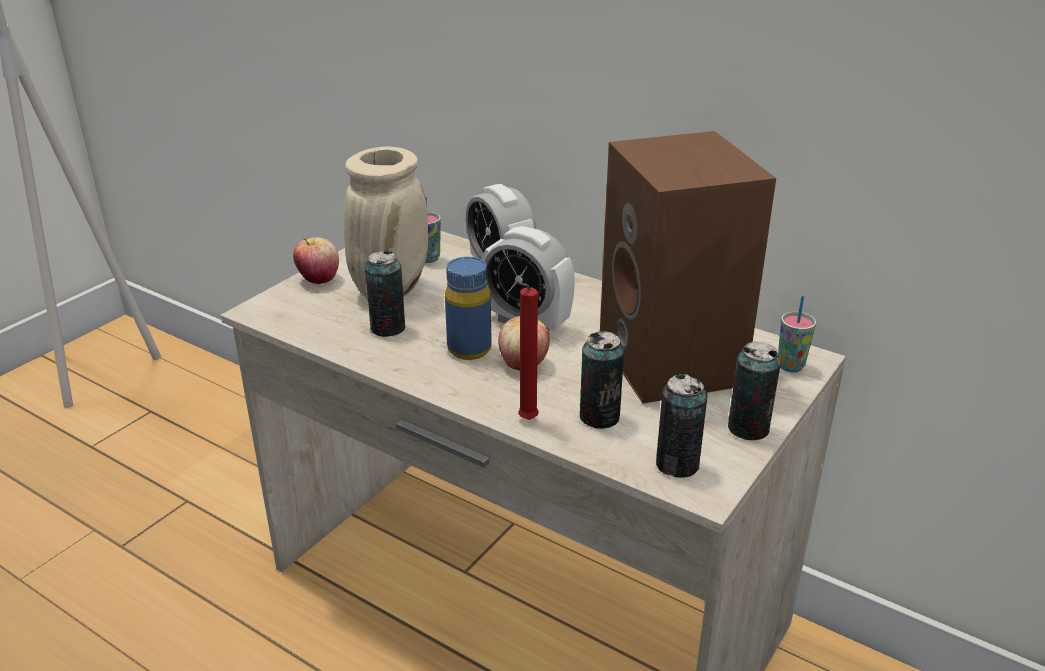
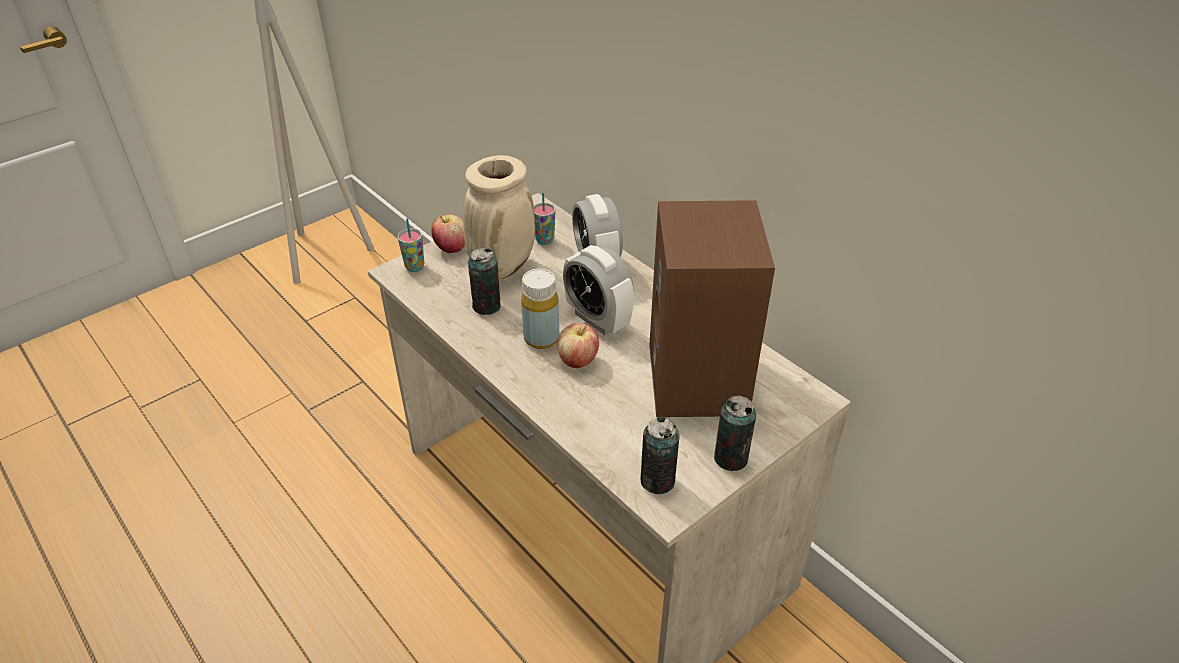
camera: 15 degrees right, 10 degrees up
blue bottle [445,257,492,360] -> yellow bottle [521,269,559,349]
red candle [515,281,539,420] -> none
can [580,331,624,429] -> none
cup [778,295,816,373] -> cup moved to [397,219,424,272]

